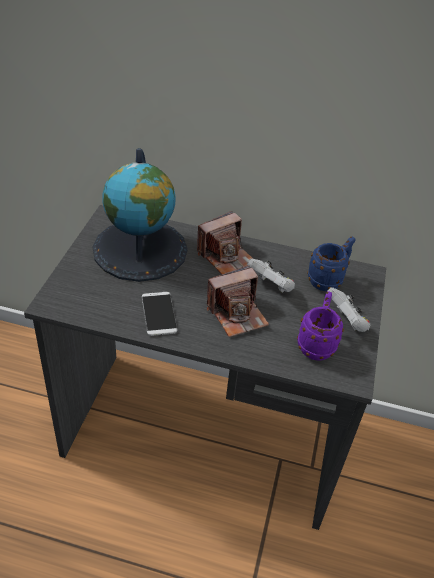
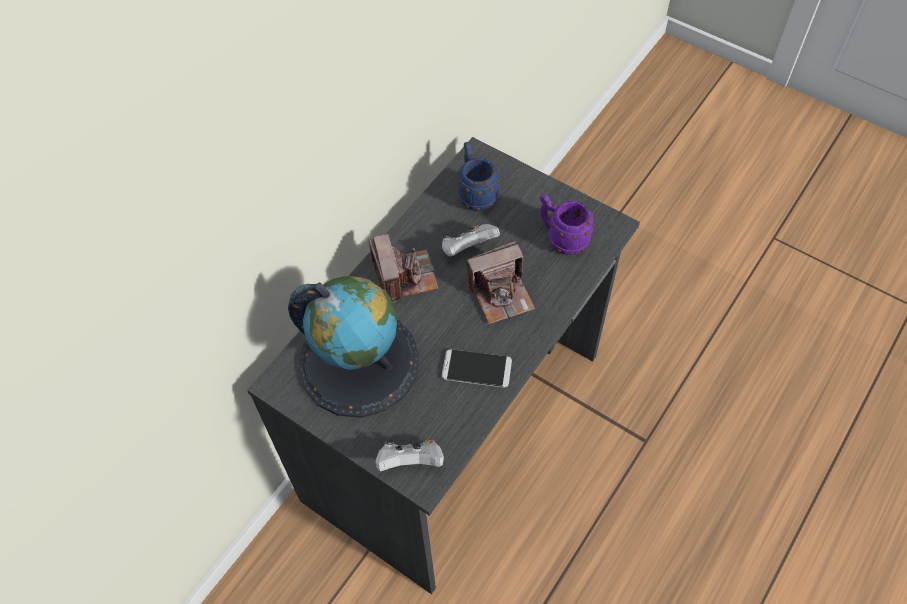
camera: 65 degrees left, 15 degrees up
camera [207,265,269,337] -> camera turned 75 degrees clockwise [467,241,535,324]
white game controller [327,287,371,332] -> white game controller moved to [375,440,444,471]

